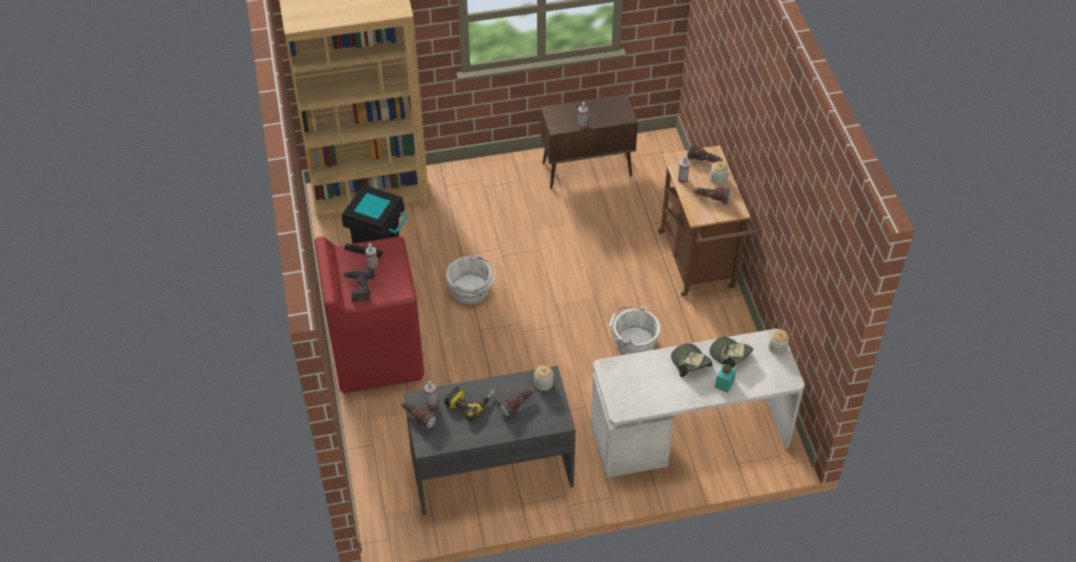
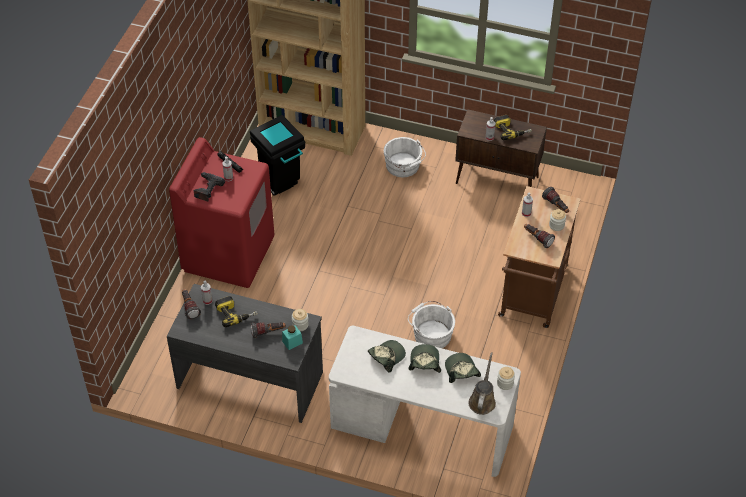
camera: 30 degrees right, 0 degrees up
white bucket [446,254,497,304] -> white bucket moved to [384,137,426,177]
turquoise jar [714,364,736,393] -> turquoise jar moved to [282,325,303,350]
none -> cap [368,340,406,373]
none -> brown watering can [468,352,496,415]
none -> power drill [494,115,532,140]

